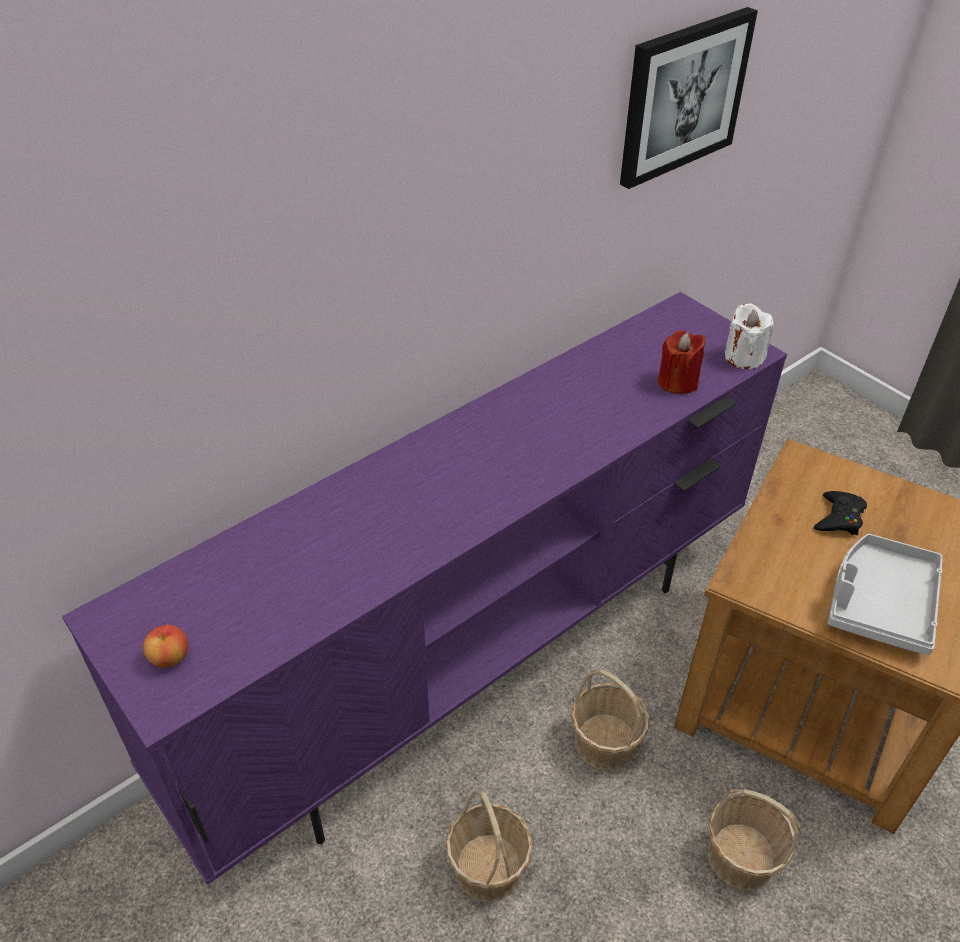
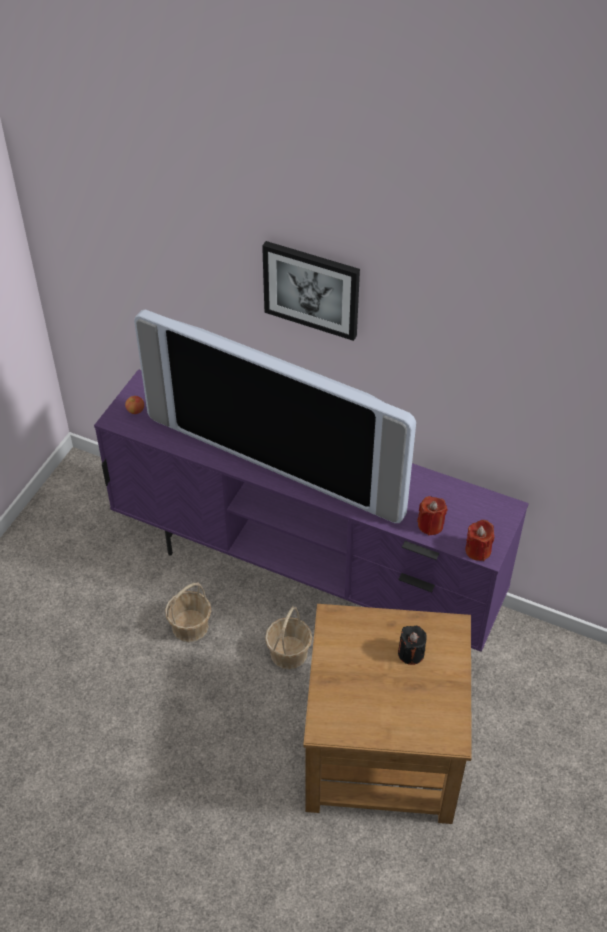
camera: 65 degrees right, 5 degrees up
picture [620,7,758,189] -> picture moved to [262,241,360,341]
basket [707,789,801,891] -> none
white candle [725,303,774,369] -> red candle [465,520,495,561]
black game controller [814,491,867,535] -> black candle [398,626,426,665]
grey tray [828,534,943,655] -> none
none -> television [134,309,416,523]

